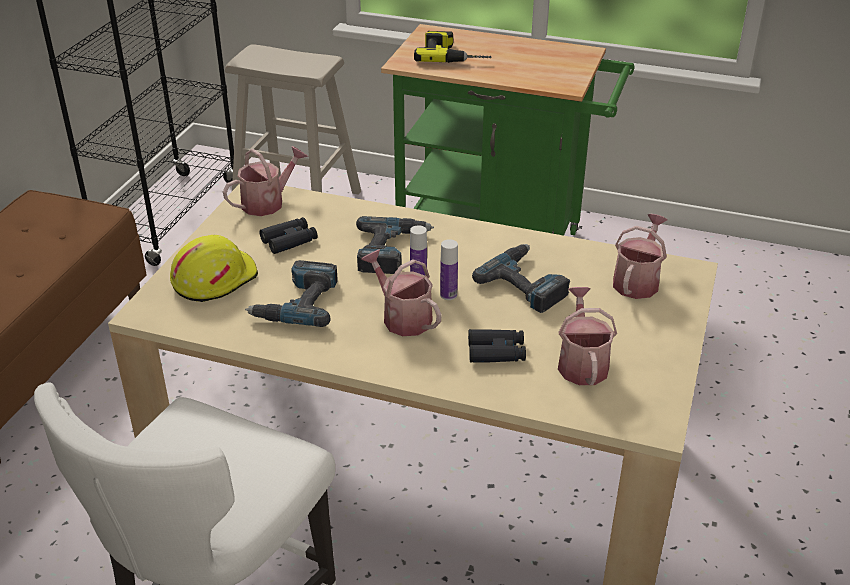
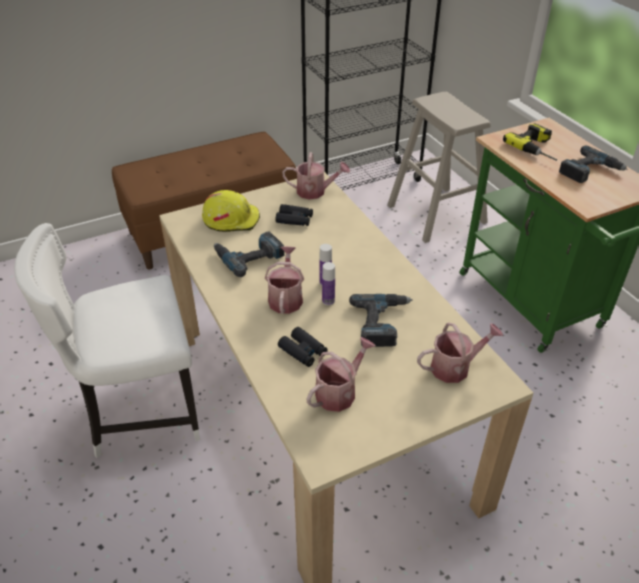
camera: 45 degrees right, 5 degrees up
power drill [356,216,434,274] -> power drill moved to [559,145,627,183]

